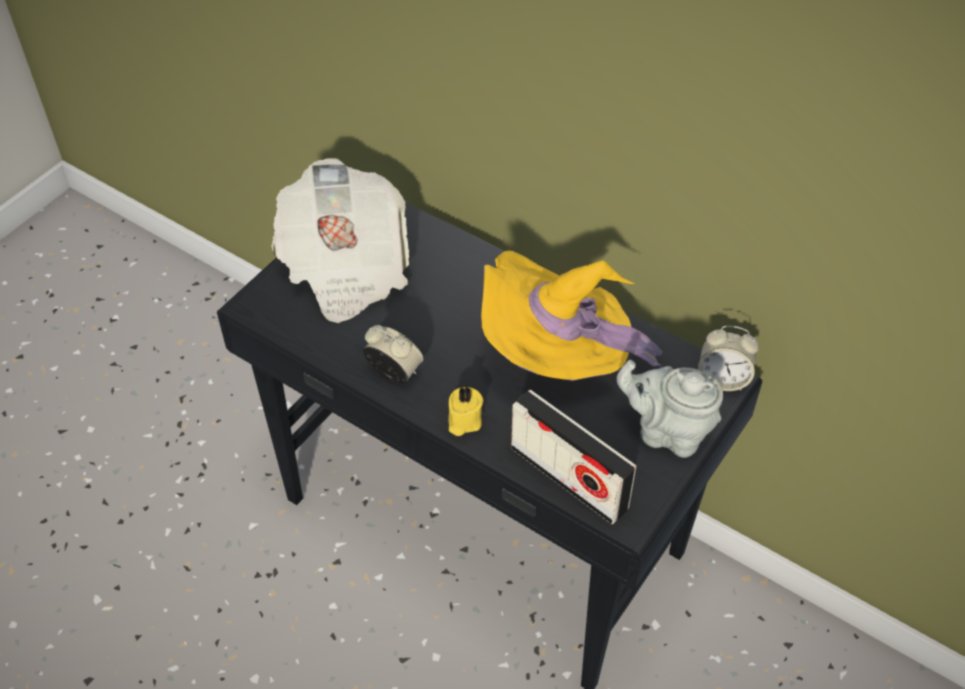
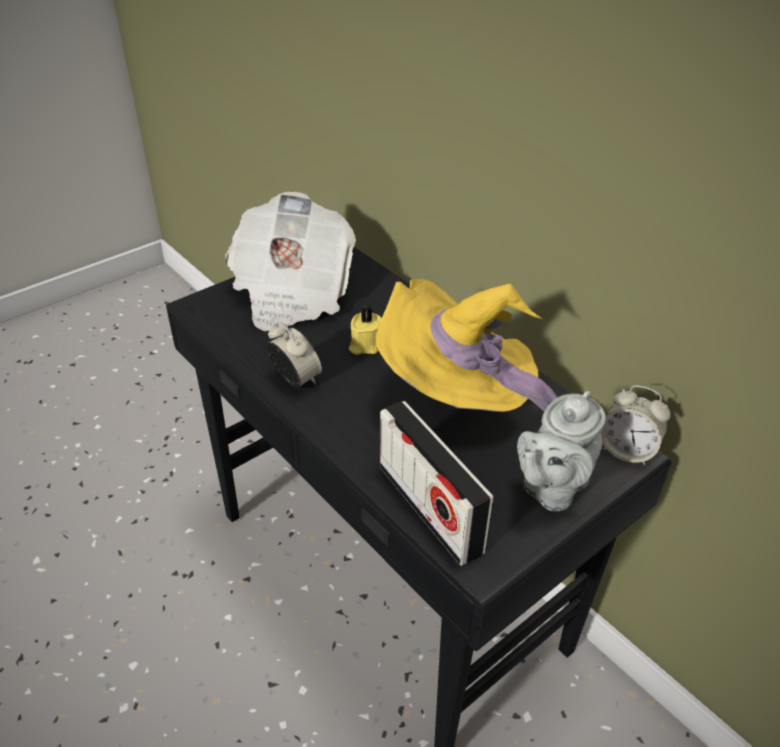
camera: 15 degrees right, 10 degrees down
yellow candle [448,386,483,436] -> yellow candle moved to [349,306,381,355]
grey teapot [617,360,723,458] -> grey teapot turned 90 degrees counterclockwise [517,391,606,511]

